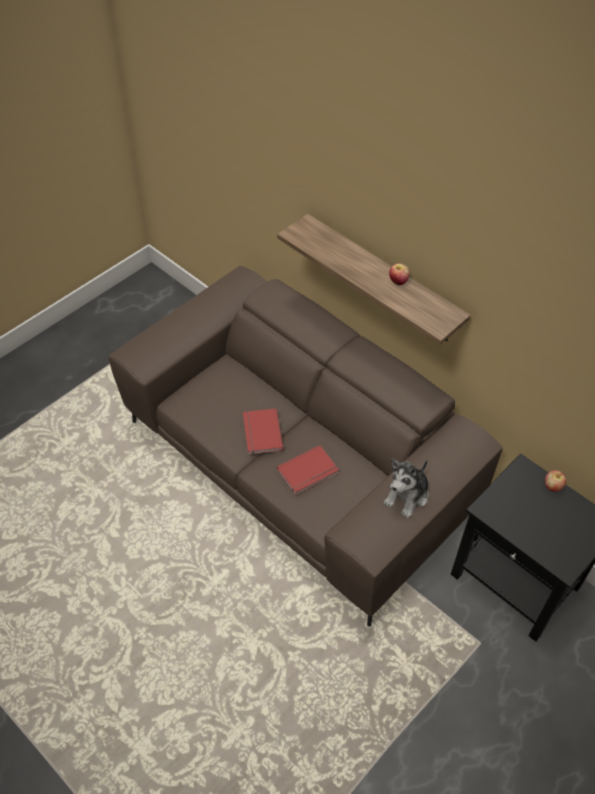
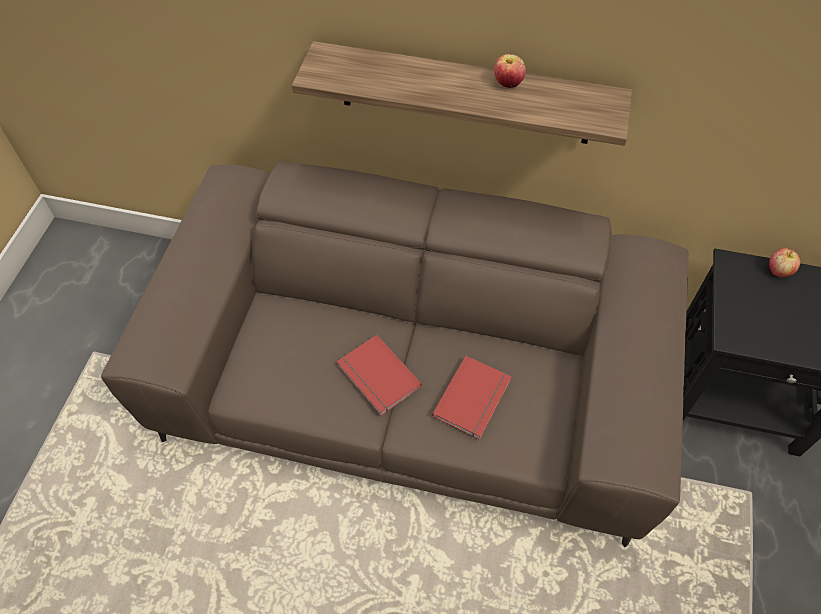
camera: 30 degrees left, 5 degrees up
plush toy [384,459,429,518] -> none

